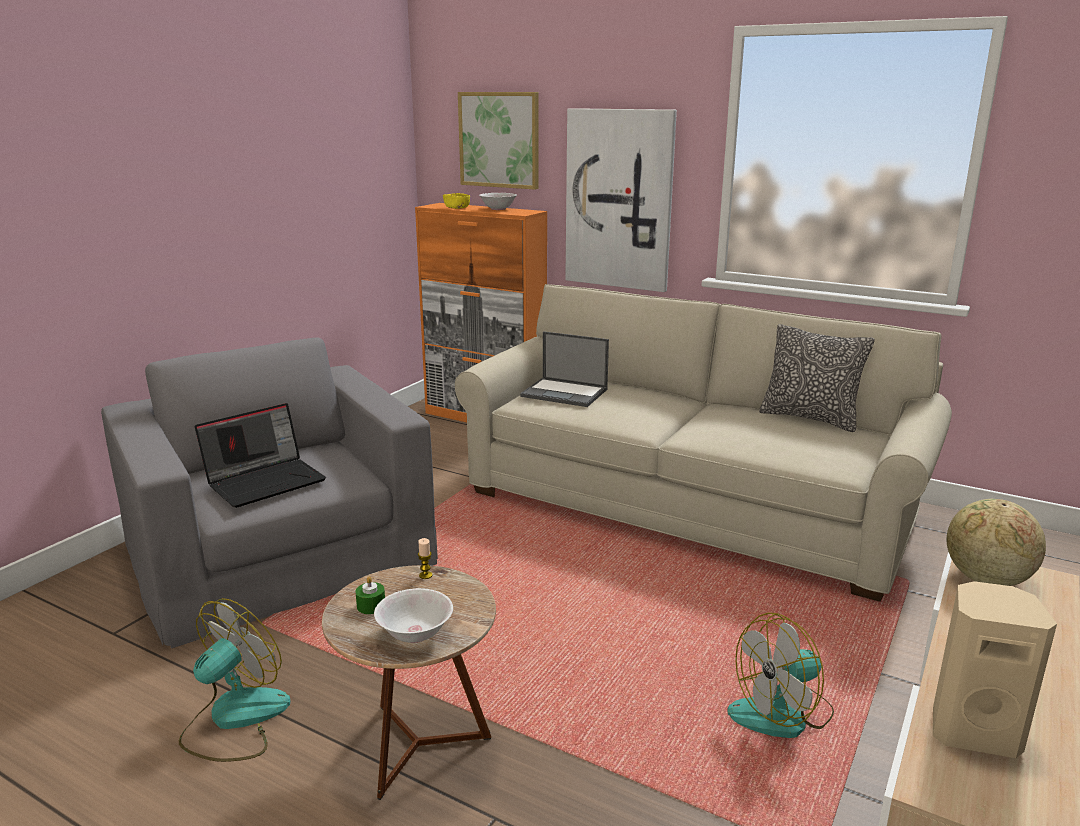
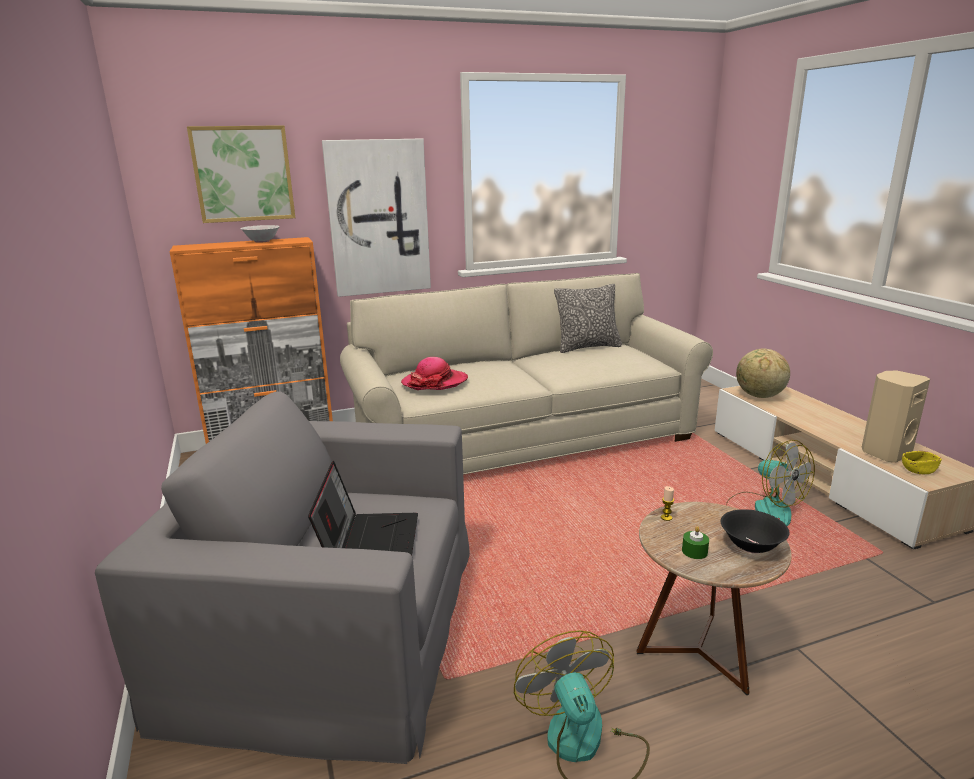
camera: 50 degrees left, 0 degrees up
white bowl [374,588,453,643] -> black bowl [720,509,790,553]
yellow bowl [443,193,470,209] -> yellow bowl moved to [902,451,942,474]
laptop [520,331,609,407] -> hat [401,357,468,390]
fan [727,613,834,738] -> fan turned 45 degrees counterclockwise [726,440,815,526]

